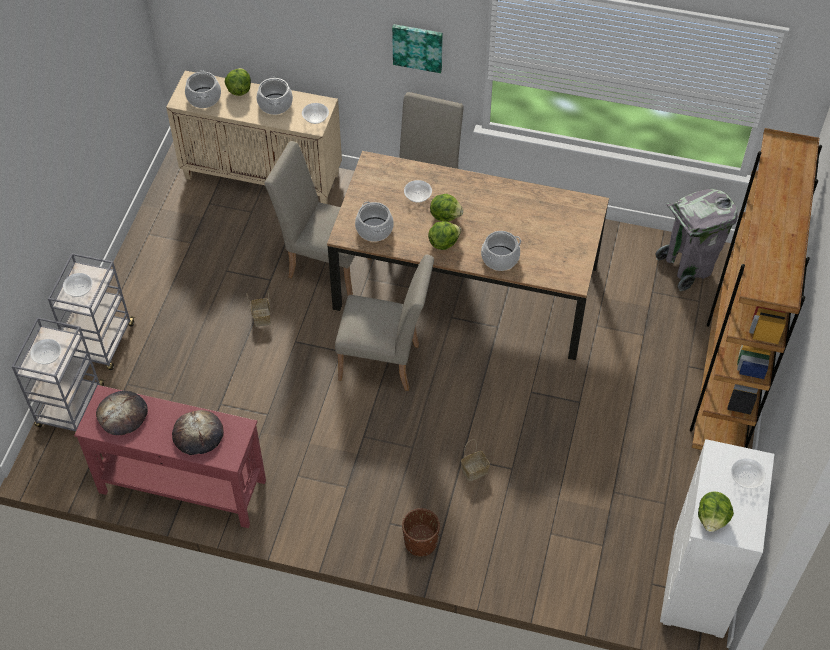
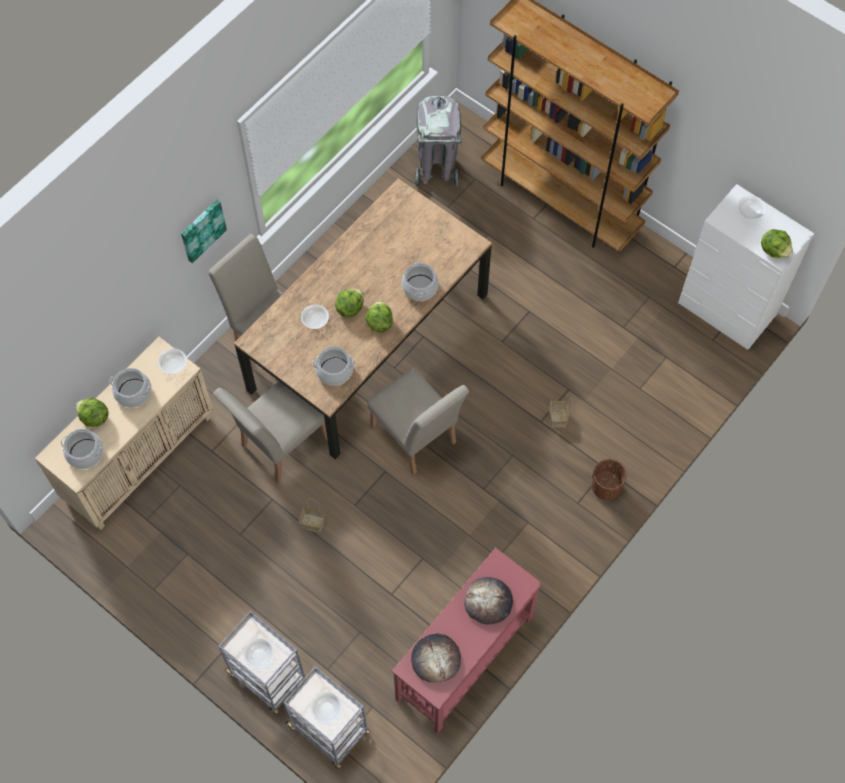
camera: 65 degrees left, 10 degrees up
beige chair [335,255,434,391] -> beige chair turned 105 degrees clockwise [367,368,469,475]

